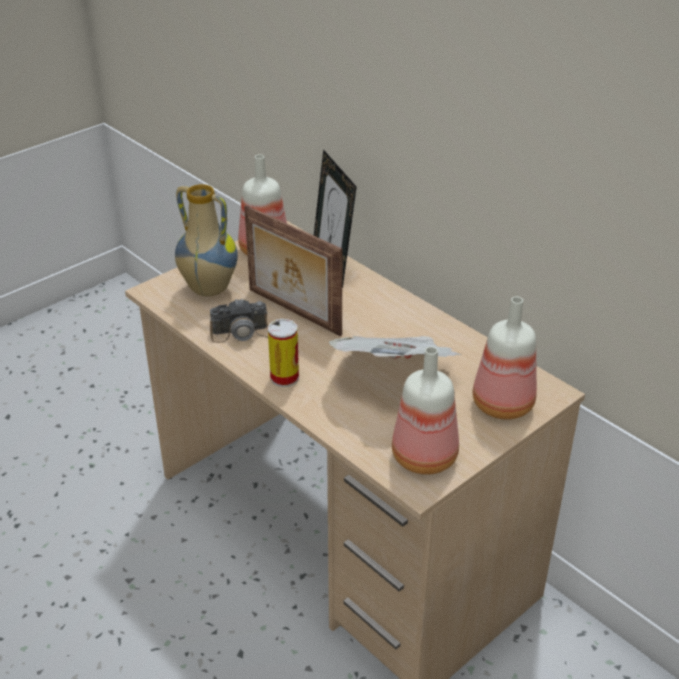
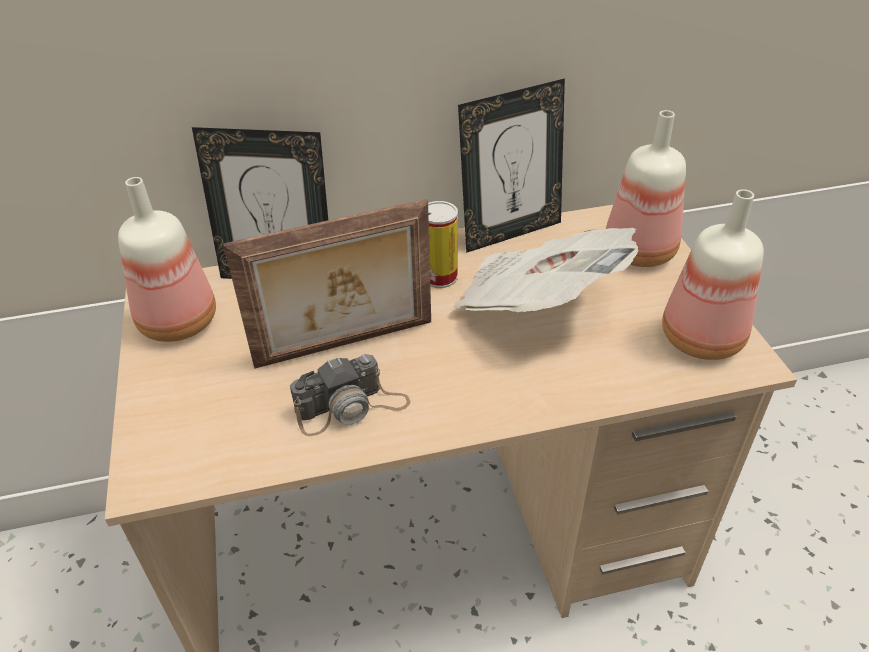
camera: 60 degrees left, 5 degrees up
vase [175,184,238,296] -> none
camera [210,299,268,343] -> camera turned 45 degrees clockwise [290,354,411,436]
can [268,319,299,387] -> can moved to [428,201,458,288]
none -> picture frame [458,78,565,253]

